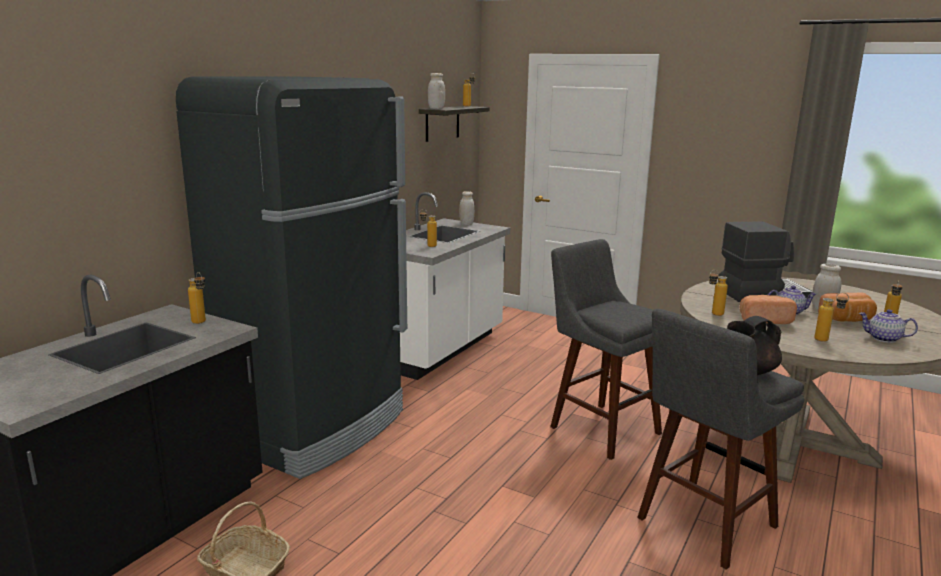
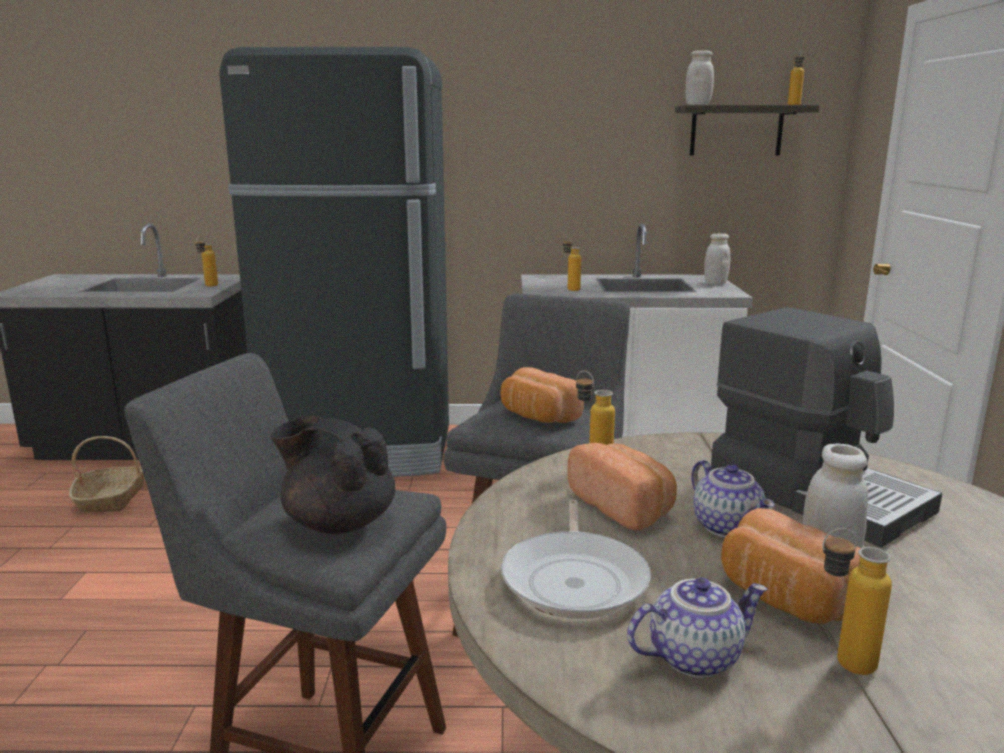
camera: 60 degrees right, 0 degrees up
bottle [814,292,849,342] -> frying pan [501,500,650,619]
teapot [859,309,918,343] -> teapot turned 75 degrees clockwise [627,577,768,678]
none -> bread [501,367,584,423]

